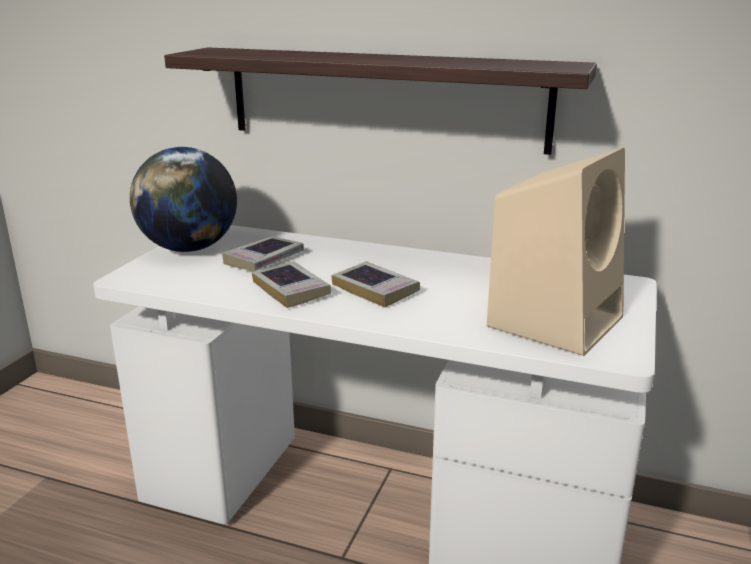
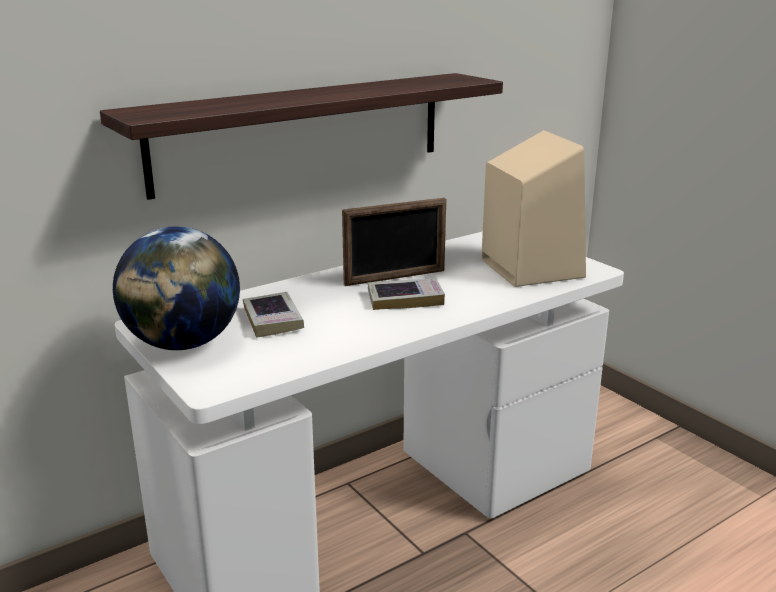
camera: 55 degrees left, 0 degrees up
book [252,261,331,308] -> none
none -> picture frame [342,198,446,286]

